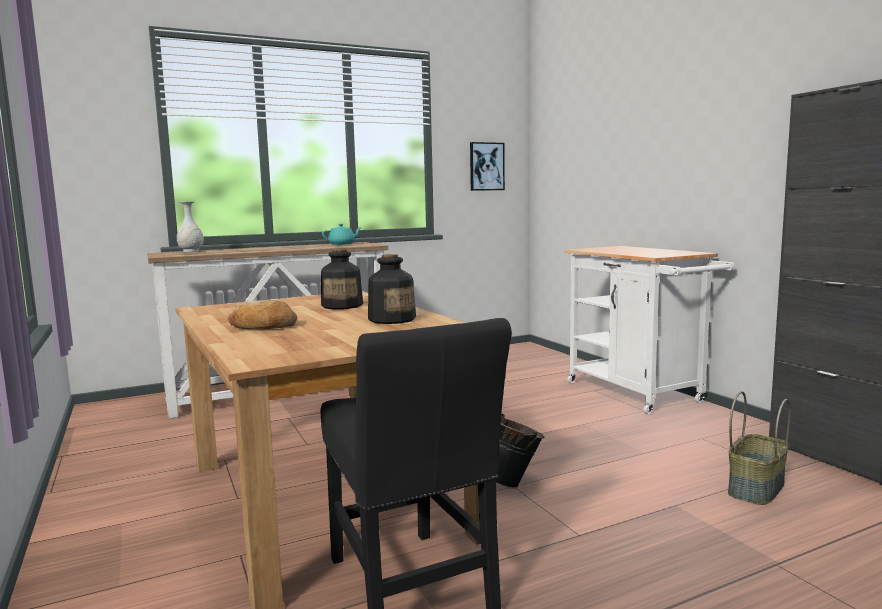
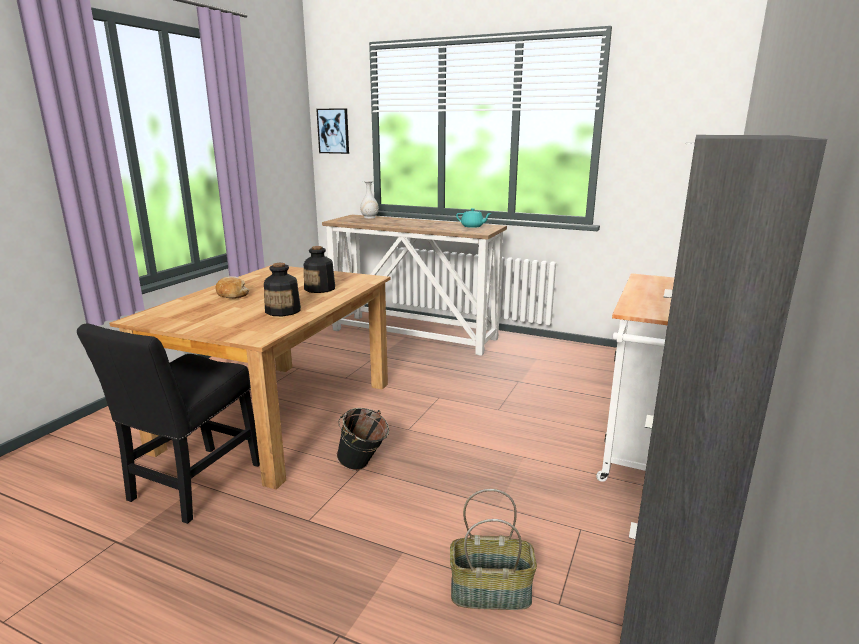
camera: 50 degrees right, 10 degrees up
picture [470,142,505,191] -> picture moved to [316,108,349,154]

